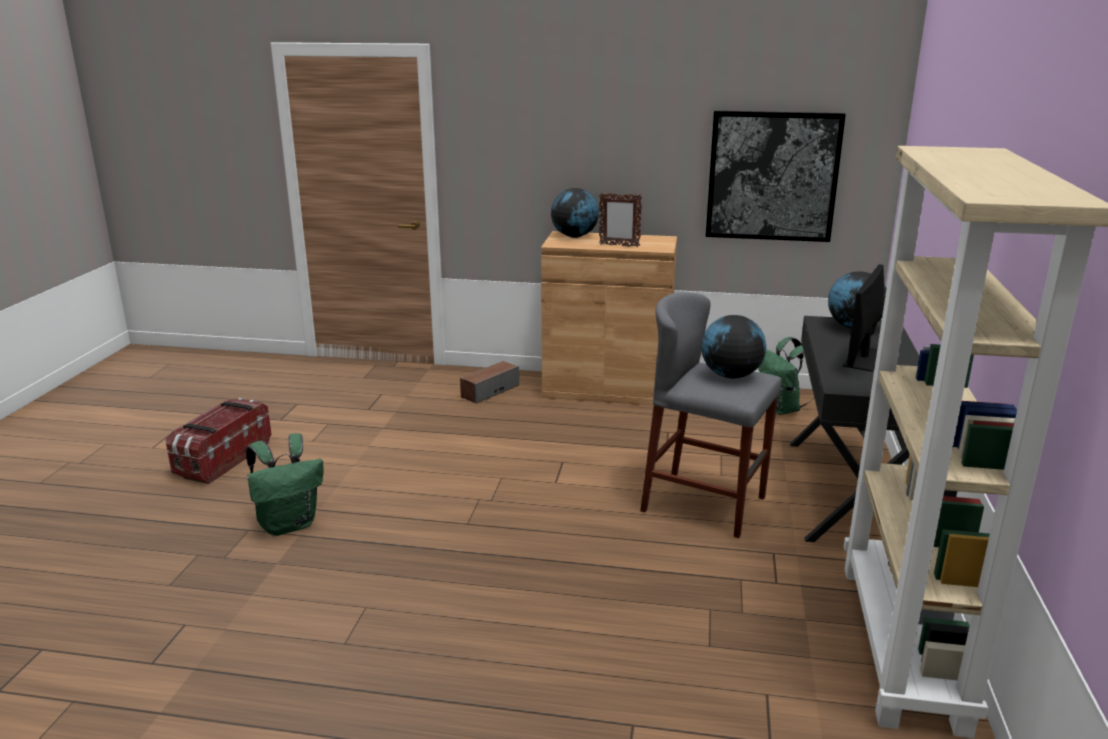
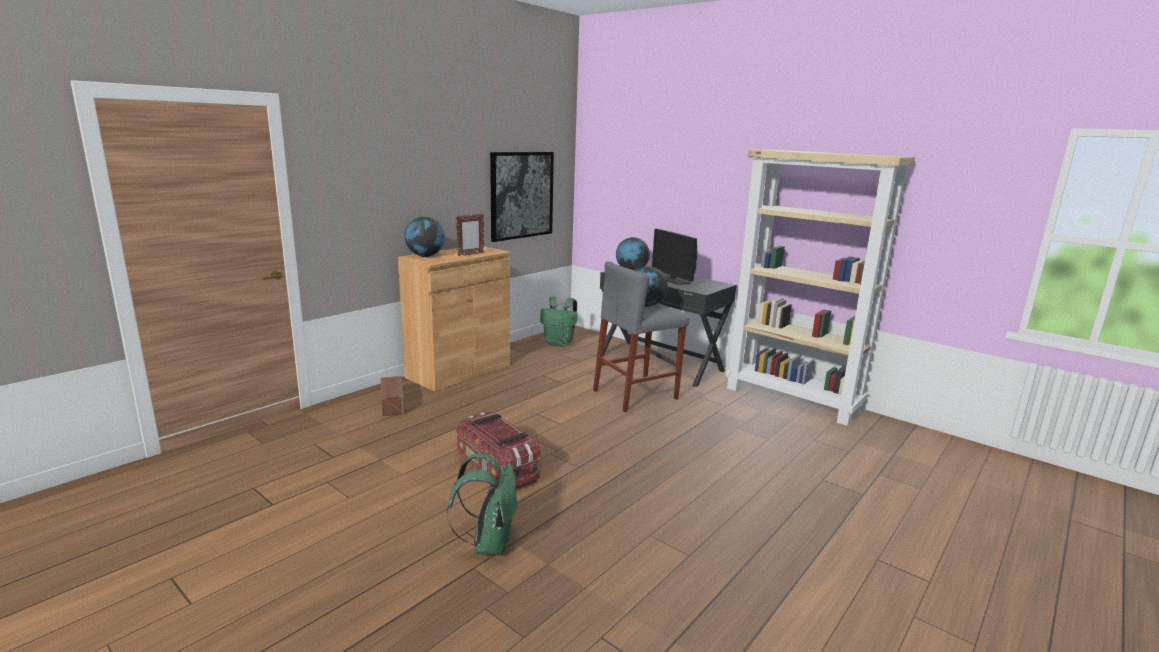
camera: 60 degrees left, 5 degrees down
storage box [166,398,271,484] -> storage box moved to [456,411,541,489]

